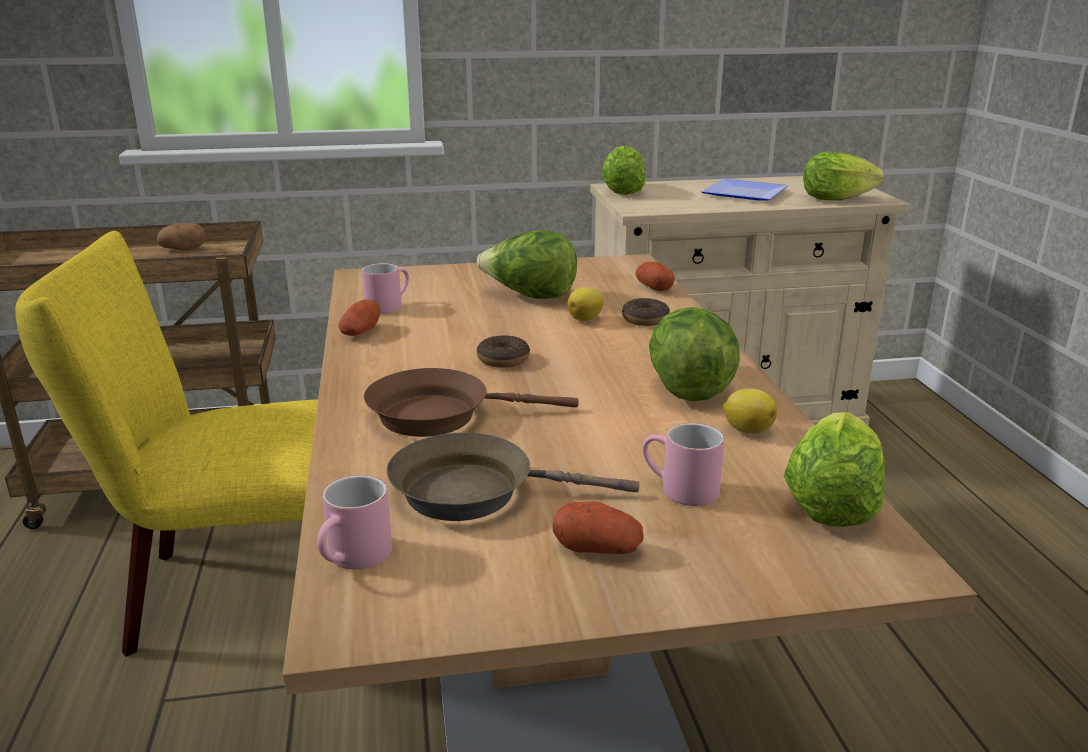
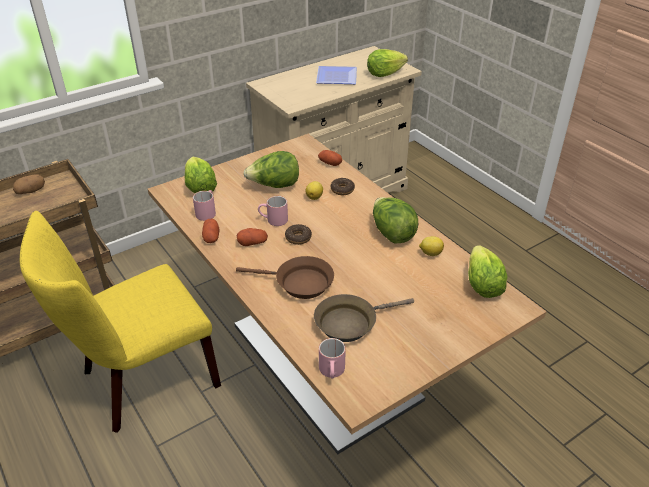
camera: 25 degrees left, 15 degrees up
brown frying pan [364,368,579,437] -> brown frying pan turned 135 degrees counterclockwise [236,256,334,299]
potato [553,501,643,554] -> potato moved to [237,228,268,246]
lettuce [601,146,646,195] -> lettuce moved to [185,157,217,193]
pink mug [642,423,725,506] -> pink mug moved to [258,196,288,226]

